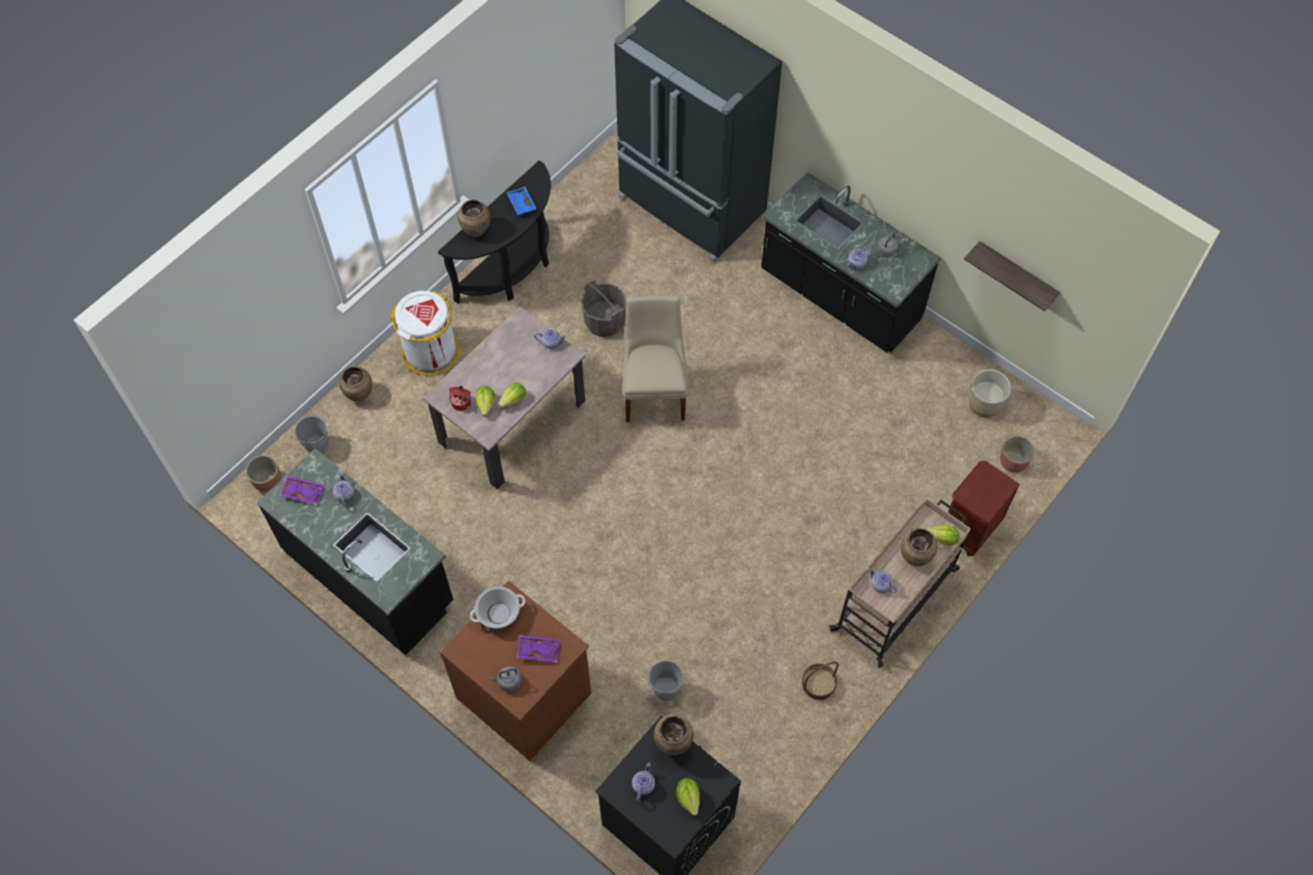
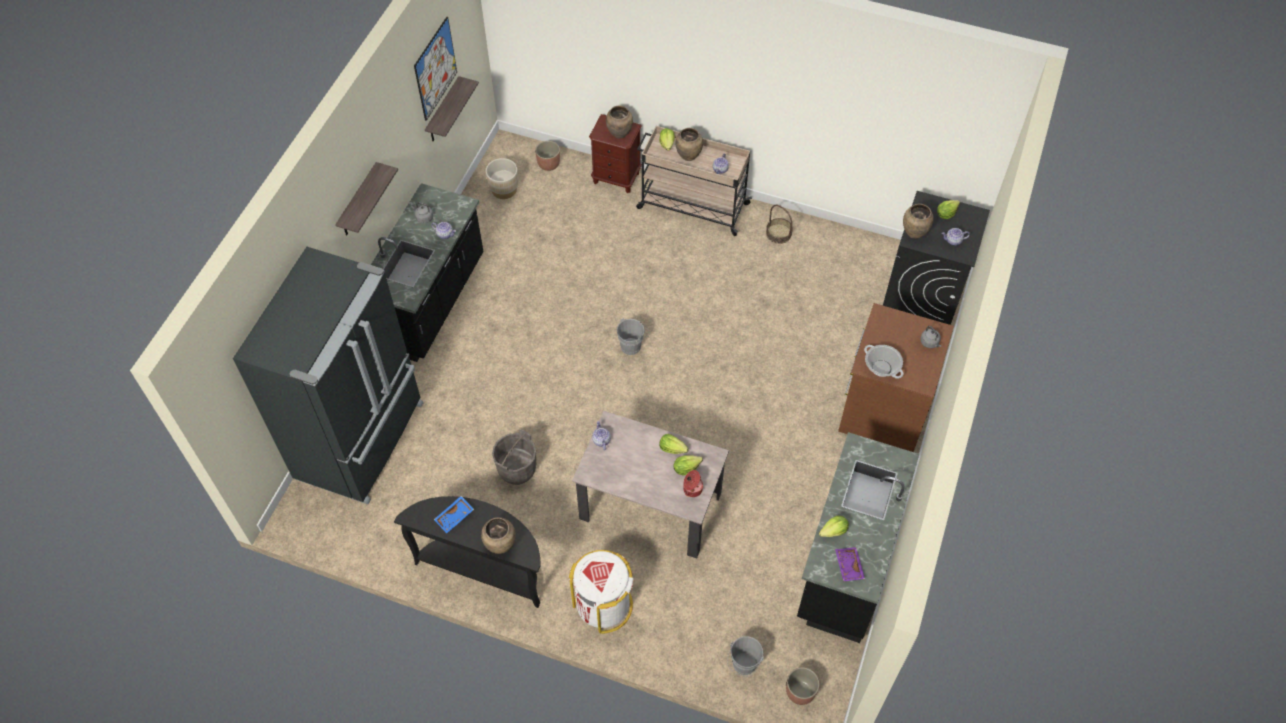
camera: 110 degrees left, 5 degrees down
teapot [333,473,354,506] -> lettuce [819,516,849,537]
brown vase [339,366,372,401] -> brown vase moved to [606,105,633,138]
purple tray [517,635,560,662] -> none
beige chair [623,295,688,422] -> none
grey bucket [647,660,685,703] -> grey bucket moved to [617,318,649,355]
none -> shelf [335,162,398,235]
none -> picture [414,17,457,121]

